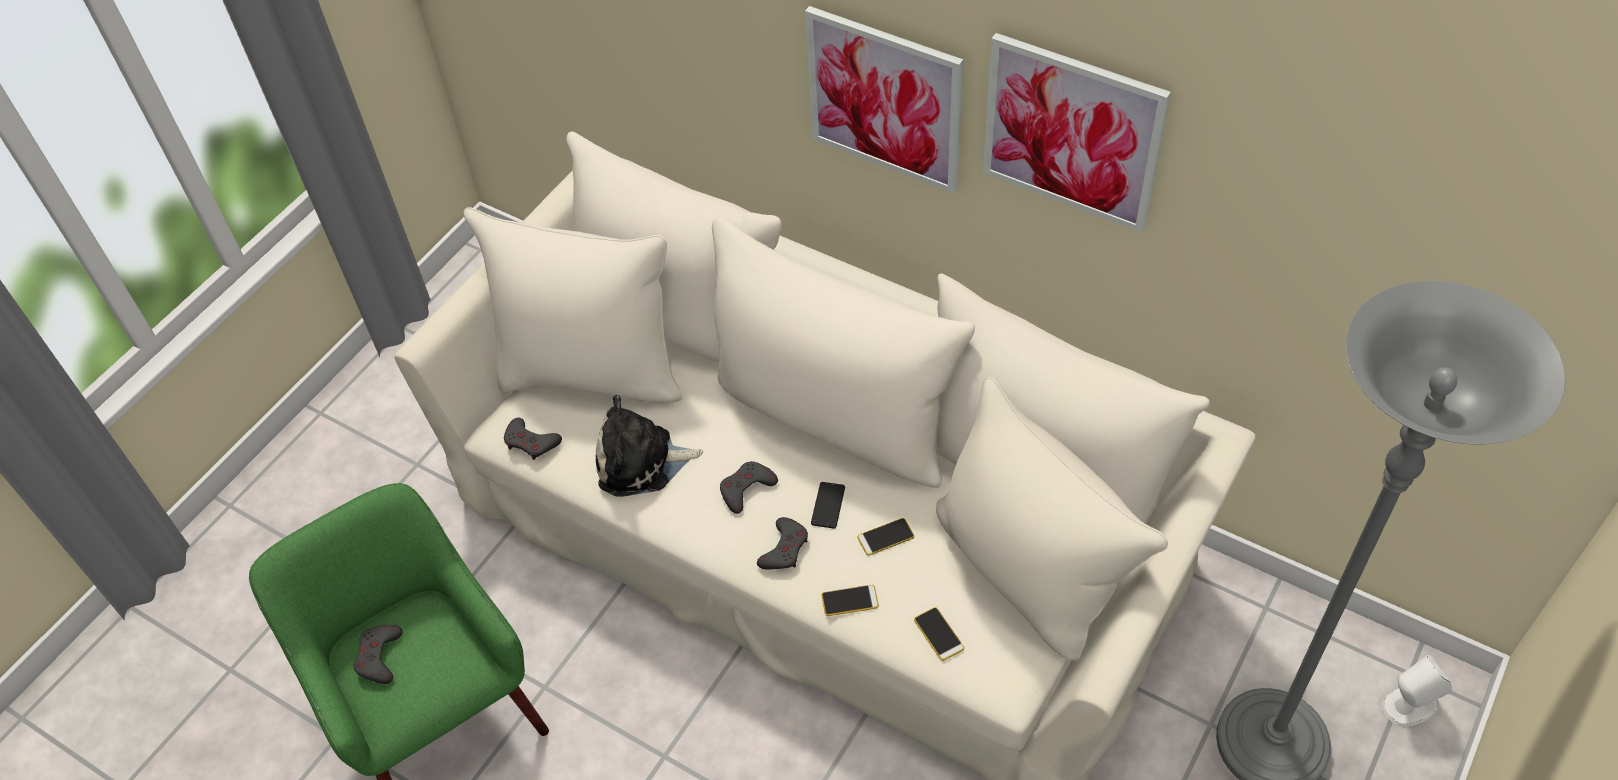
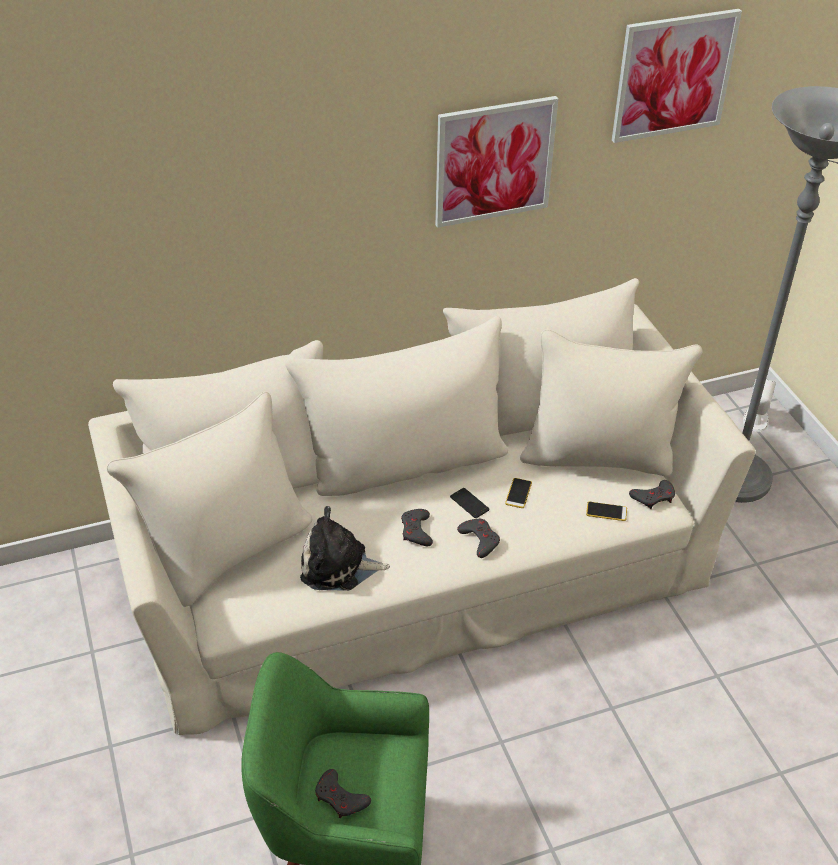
camera: 55 degrees left, 10 degrees down
grey game controller [504,418,562,460] -> grey game controller moved to [629,480,675,509]
plush toy [596,395,703,497] -> plush toy turned 60 degrees clockwise [300,506,390,591]
picture [805,6,963,193] -> picture moved to [612,9,742,143]
phone [821,585,879,616] -> none

